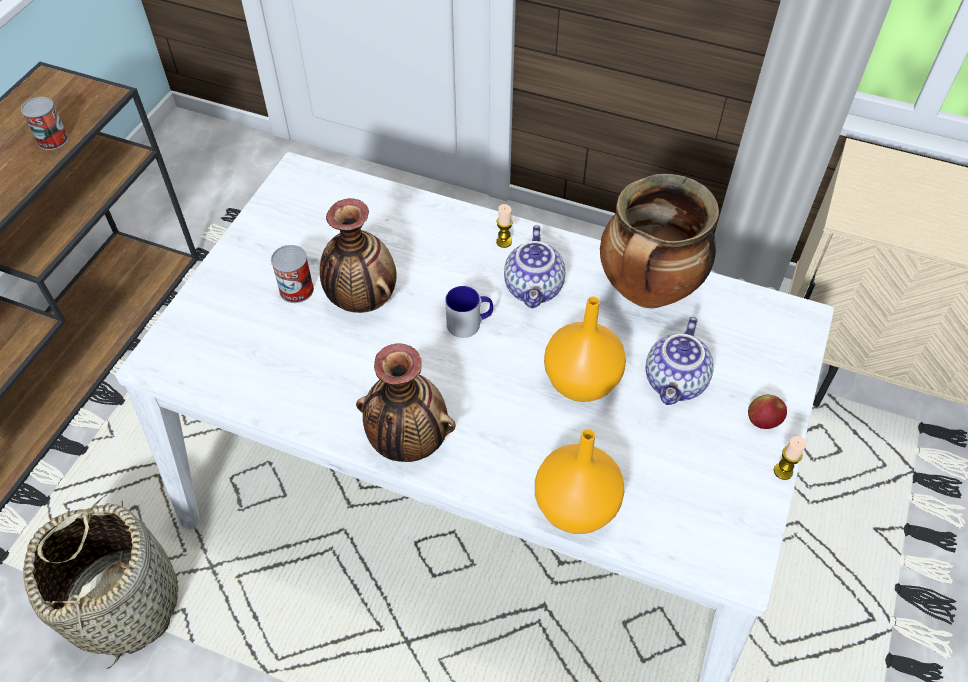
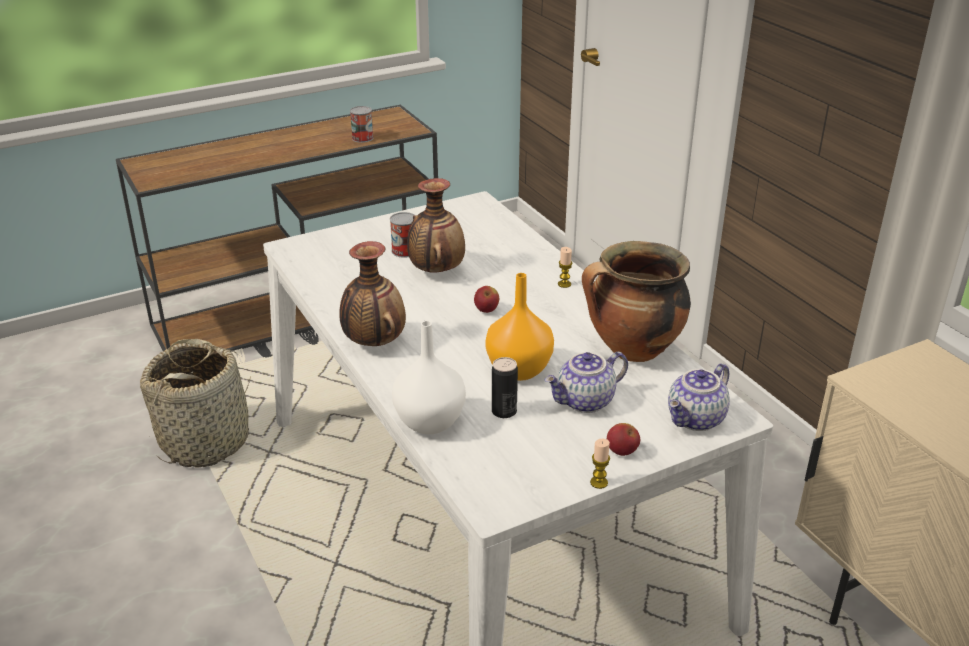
camera: 40 degrees right, 20 degrees down
mug [445,286,493,338] -> apple [474,286,499,313]
teapot [504,225,565,308] -> teapot moved to [668,363,730,431]
orange vase [535,429,624,534] -> white vase [392,321,466,434]
none -> can [492,357,518,418]

